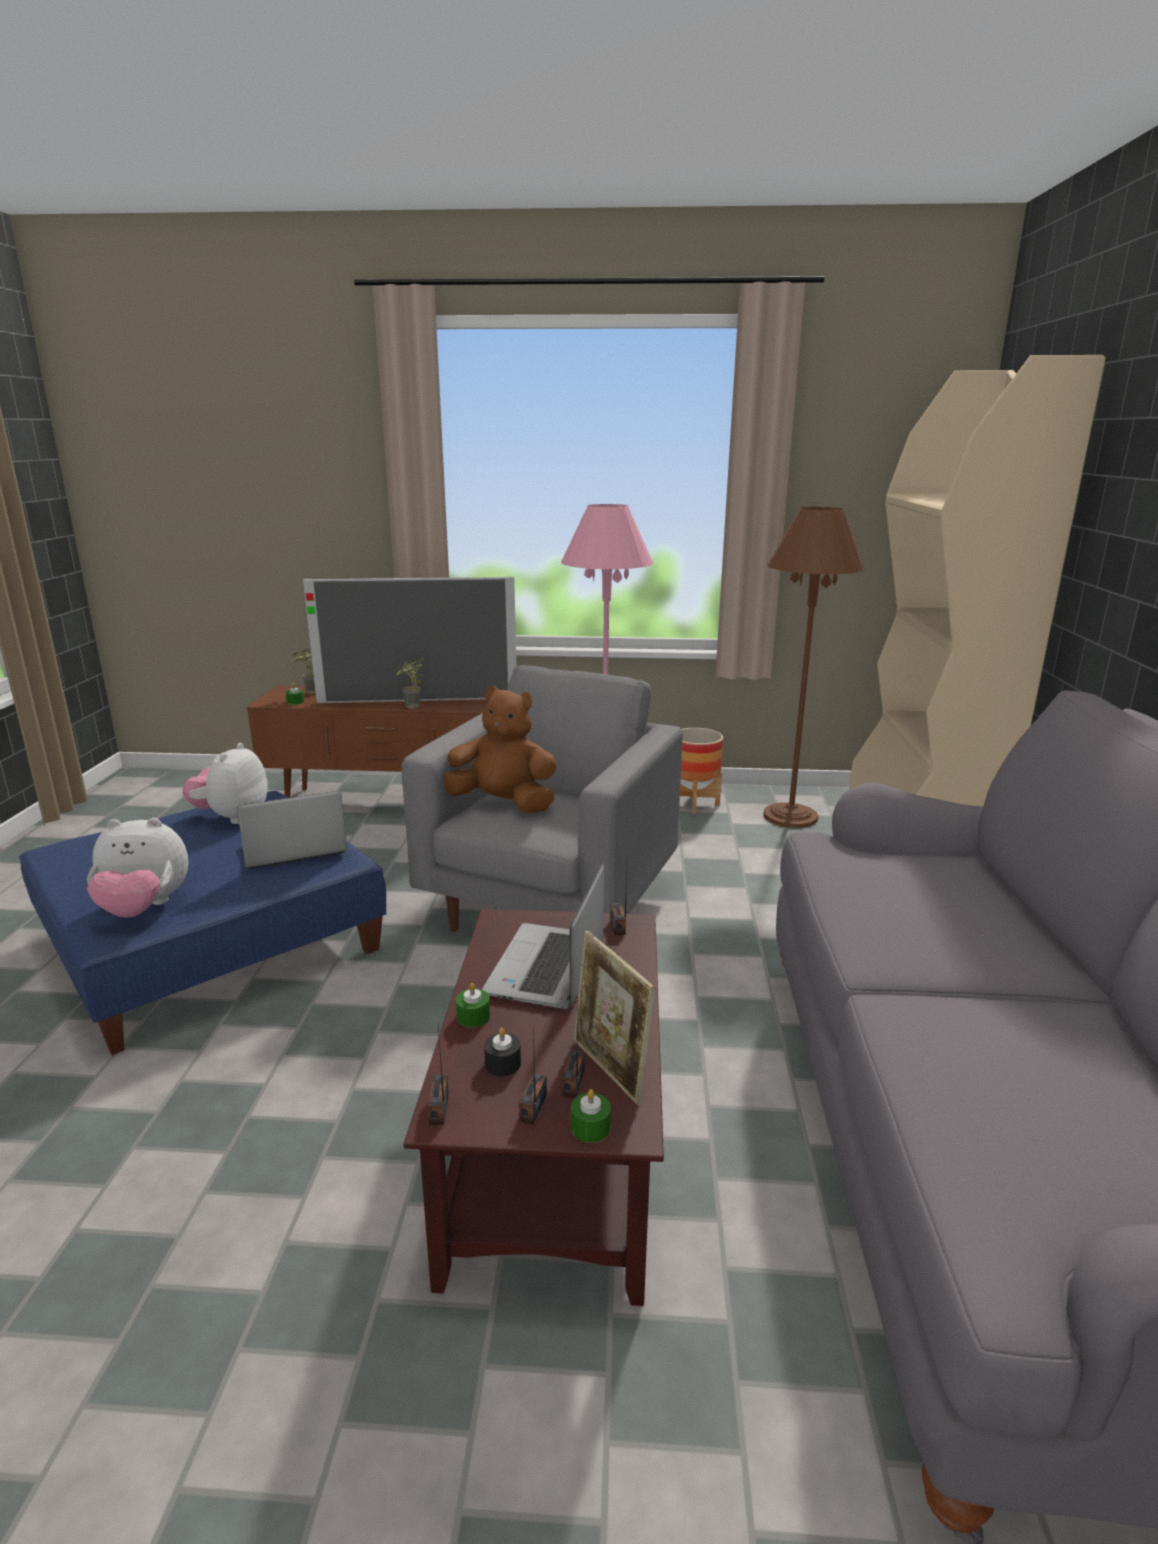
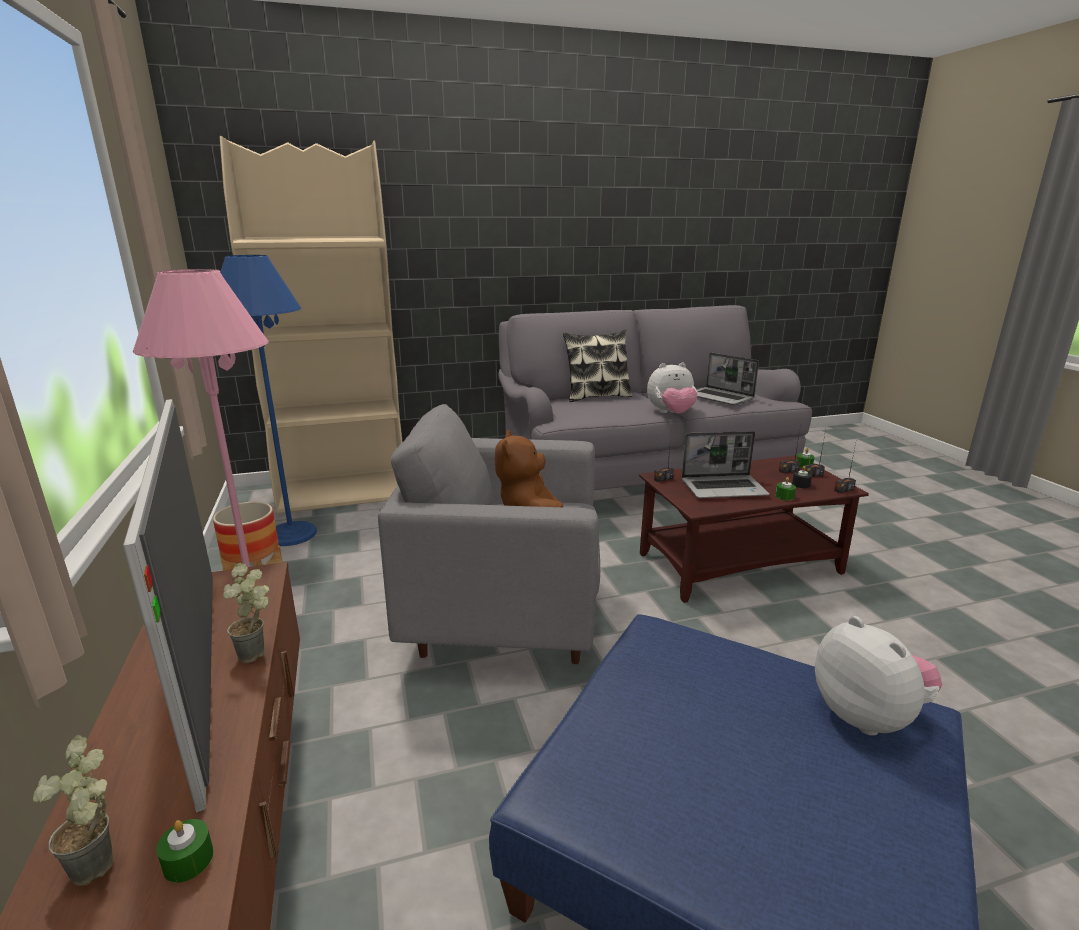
camera: 110 degrees left, 0 degrees up
plush toy [182,743,268,824] -> plush toy moved to [647,363,698,414]
laptop [237,791,347,869] -> laptop moved to [697,352,759,405]
picture frame [574,931,656,1104] -> none
brown floor lamp [763,507,865,828] -> blue floor lamp [220,255,317,546]
none -> pillow [563,330,633,402]

